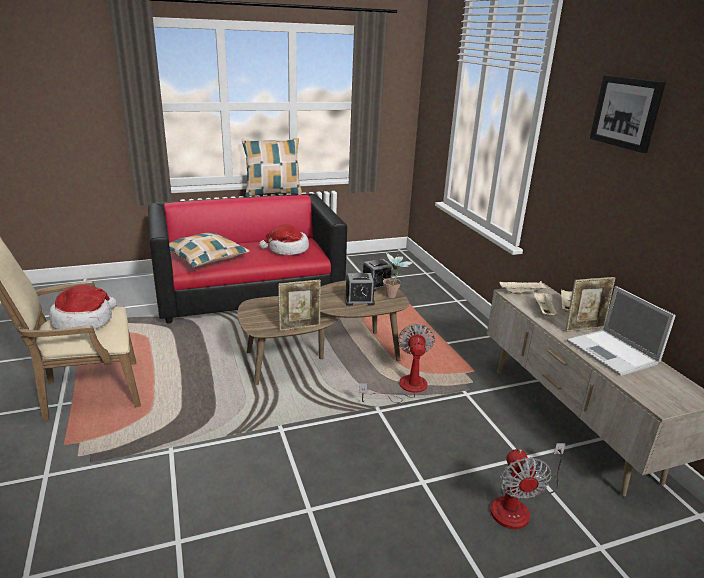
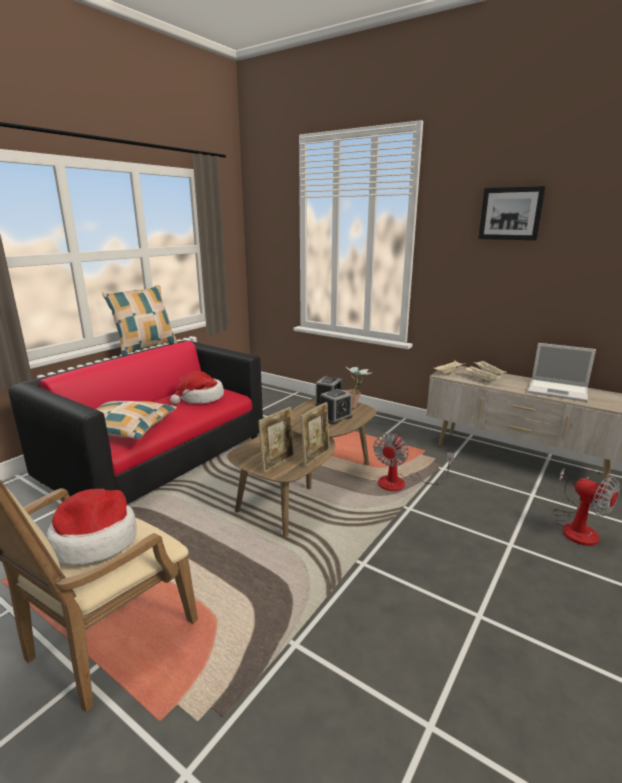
camera: 35 degrees left, 5 degrees down
fan [359,324,435,403] -> fan turned 120 degrees counterclockwise [373,433,454,491]
picture frame [565,277,615,332] -> picture frame moved to [258,407,295,473]

